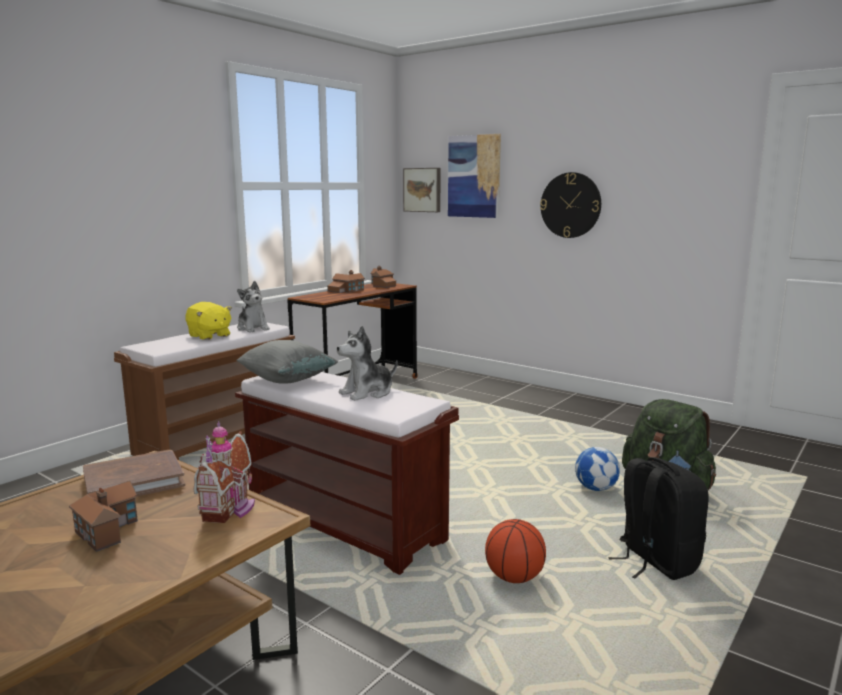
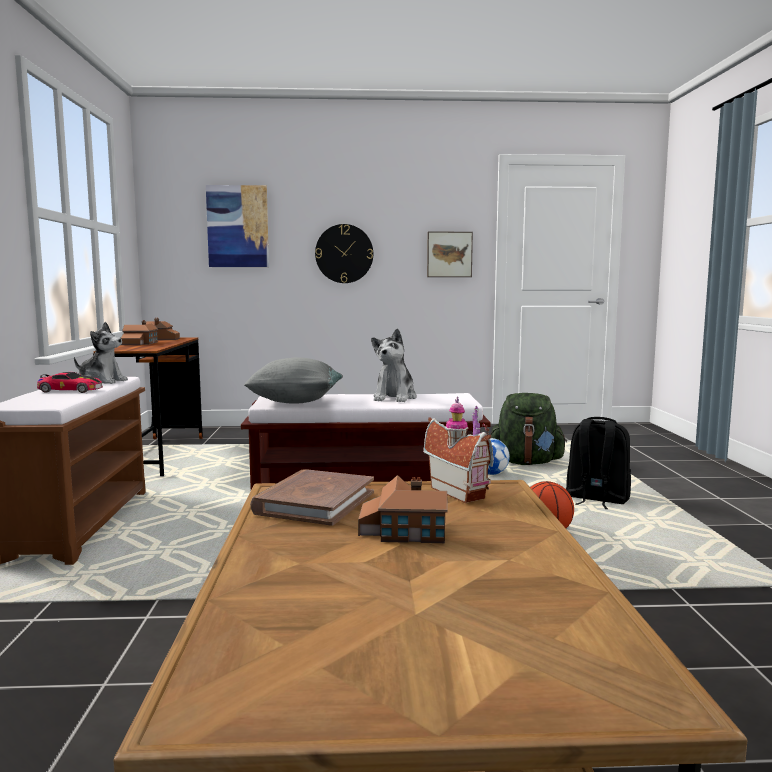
camera: 40 degrees left, 5 degrees down
yellow plush toy [186,302,232,340] -> toy car [37,372,103,393]
picture [403,168,441,212] -> picture moved to [427,232,473,277]

